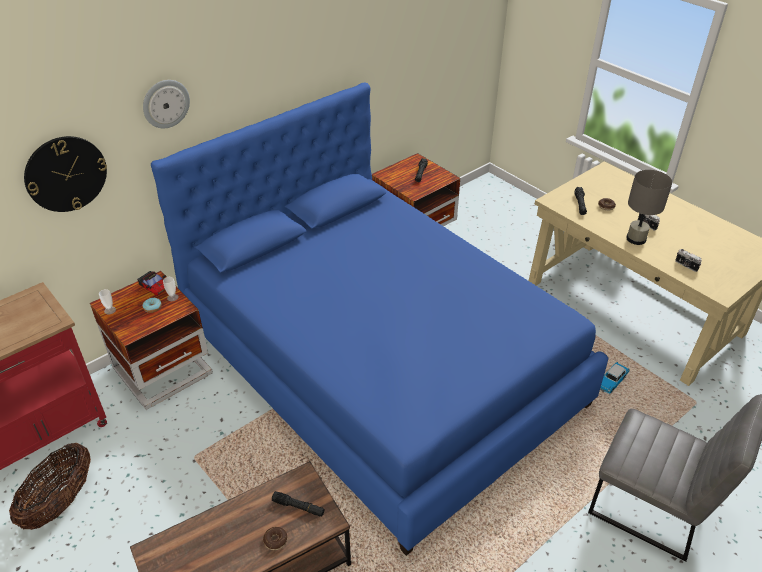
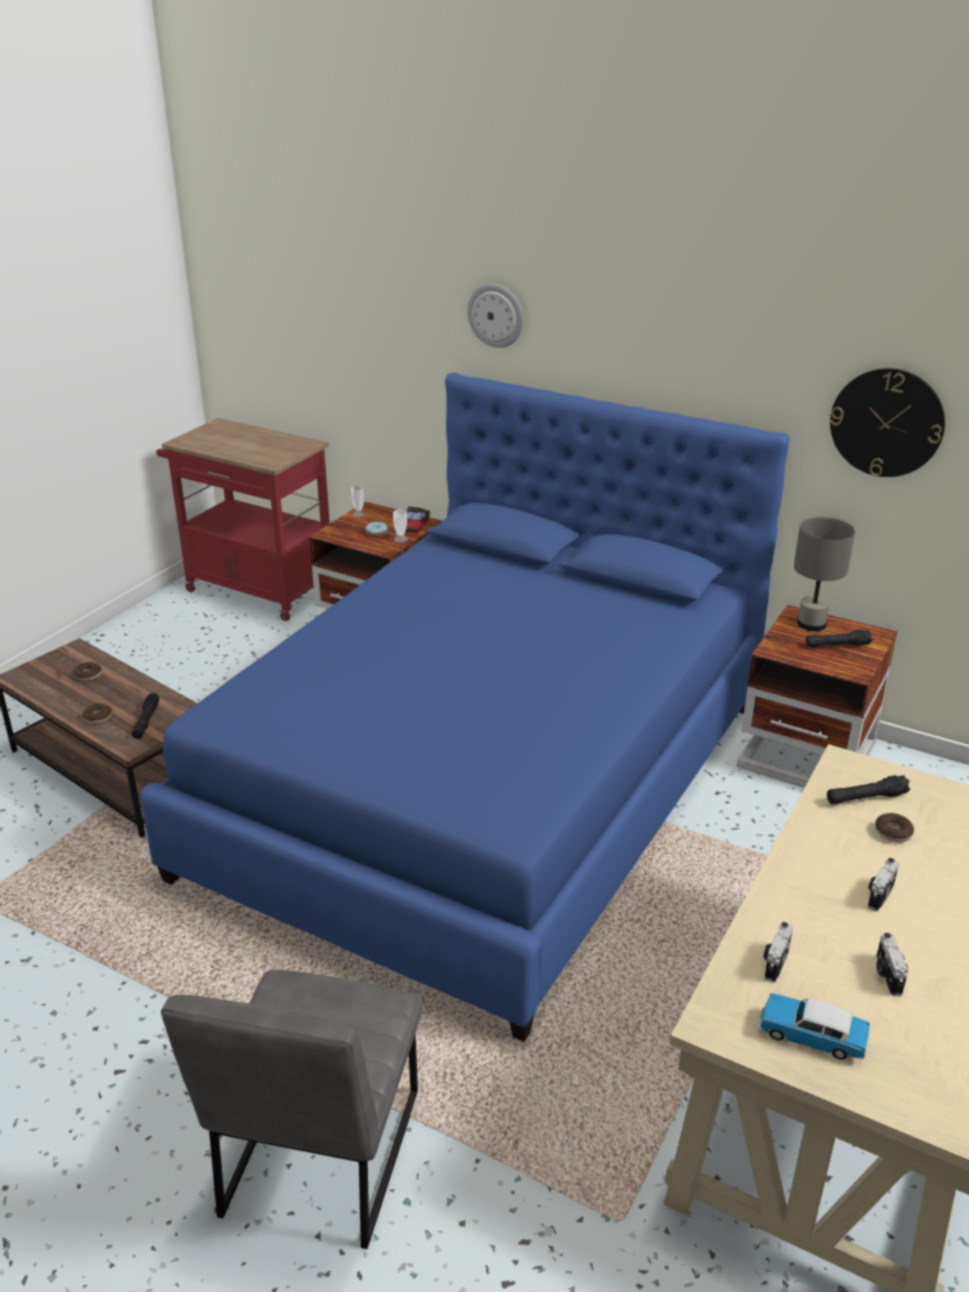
camera: 70 degrees right, 10 degrees down
basket [9,443,91,530] -> none
wall clock [24,136,107,212] -> wall clock moved to [830,368,945,477]
toy car [600,362,629,394] -> toy car moved to [759,993,870,1060]
grey table lamp [626,170,672,245] -> grey table lamp moved to [794,517,855,631]
none -> donut [74,662,102,681]
none -> camera [876,933,908,996]

